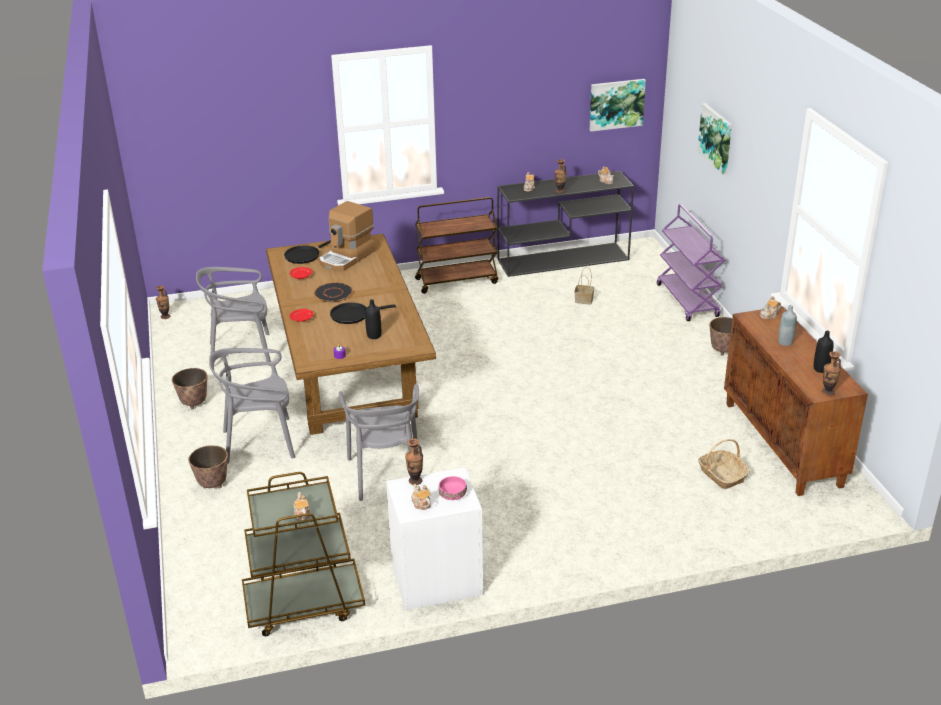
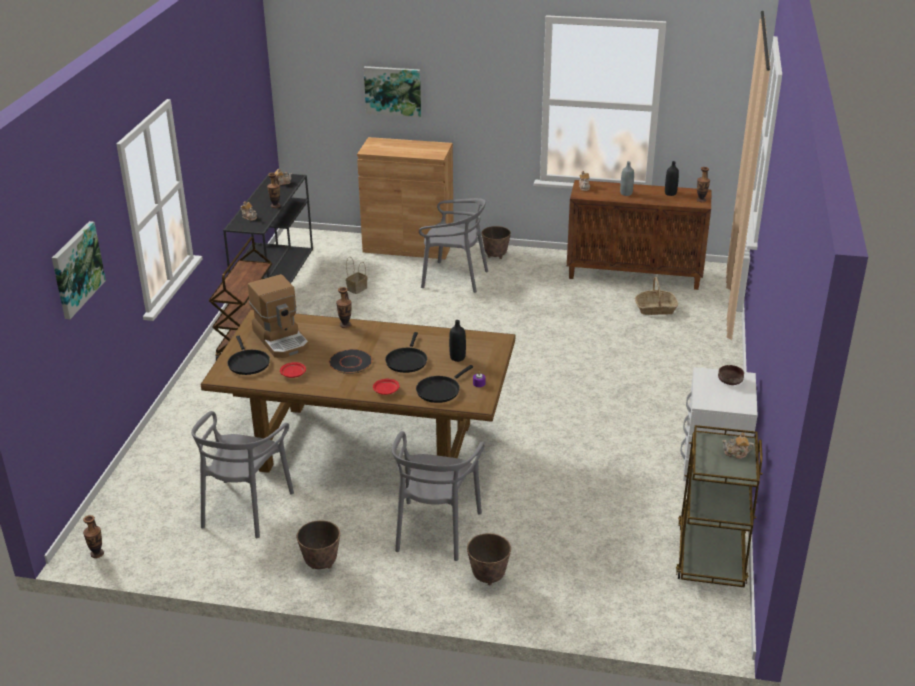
camera: 65 degrees left, 0 degrees up
grey chair [339,384,419,501] -> grey chair moved to [419,198,488,293]
vase [405,438,423,485] -> vase moved to [336,287,352,328]
teapot [411,484,431,510] -> none
pink bowl [439,476,467,500] -> brown bowl [718,365,744,385]
picture [590,79,646,132] -> picture moved to [52,221,106,319]
purple cart [657,204,725,321] -> brown cabinet [357,137,453,259]
none -> black frying pan [416,365,473,403]

